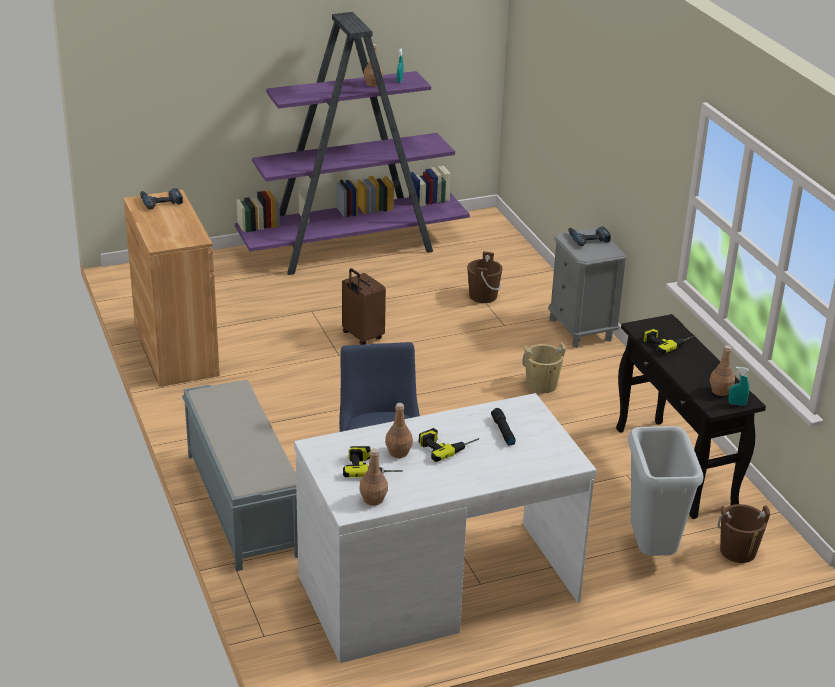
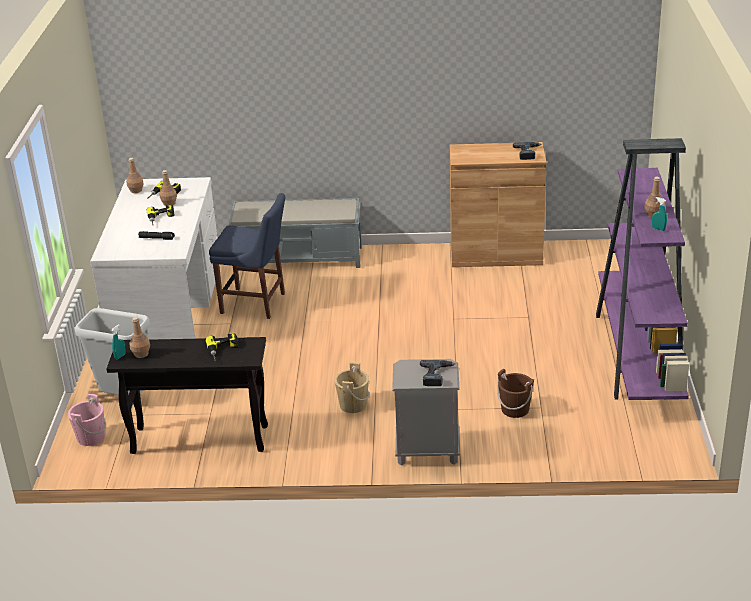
camera: 115 degrees right, 0 degrees up
brown suitcase [342,268,386,345] -> none
brown bucket [718,504,770,563] -> pink bucket [68,394,106,446]

